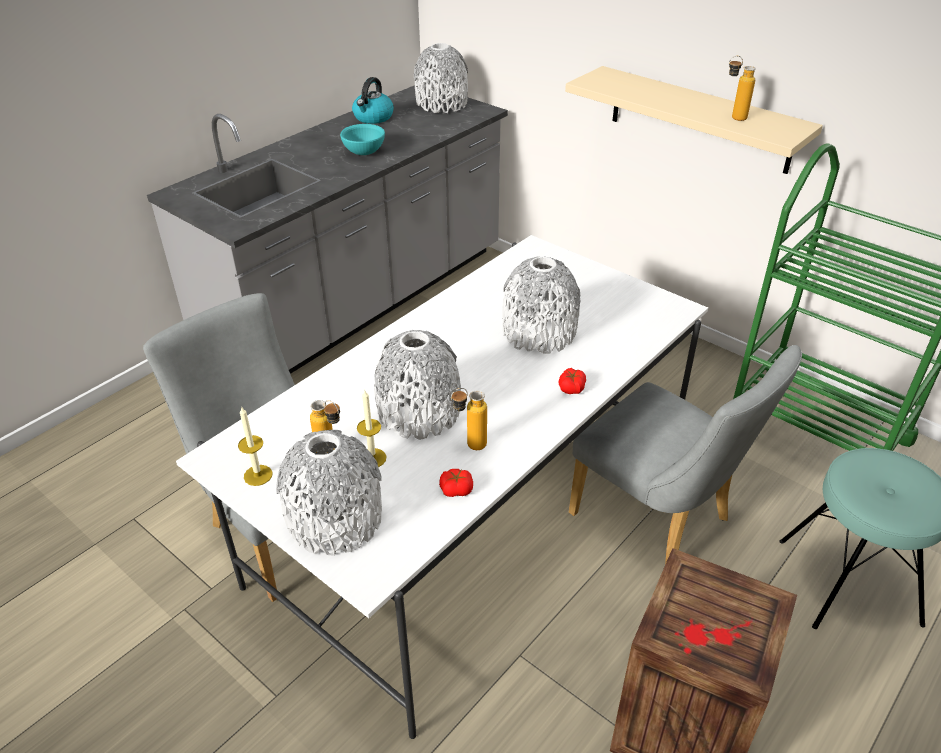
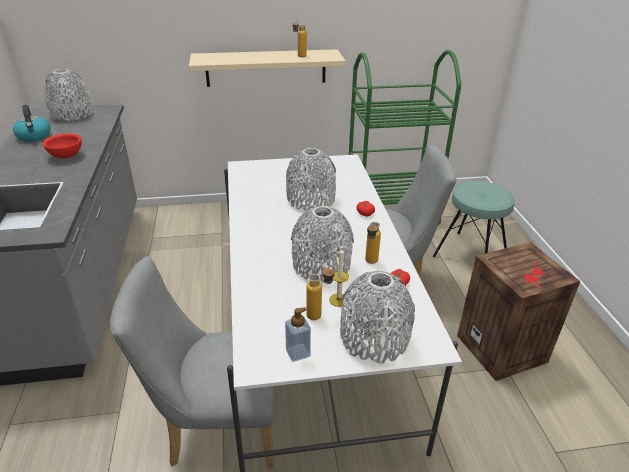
camera: 50 degrees left, 5 degrees down
candle [238,406,273,486] -> soap dispenser [285,307,311,362]
turquoise bowl [340,124,385,155] -> red bowl [43,133,82,158]

